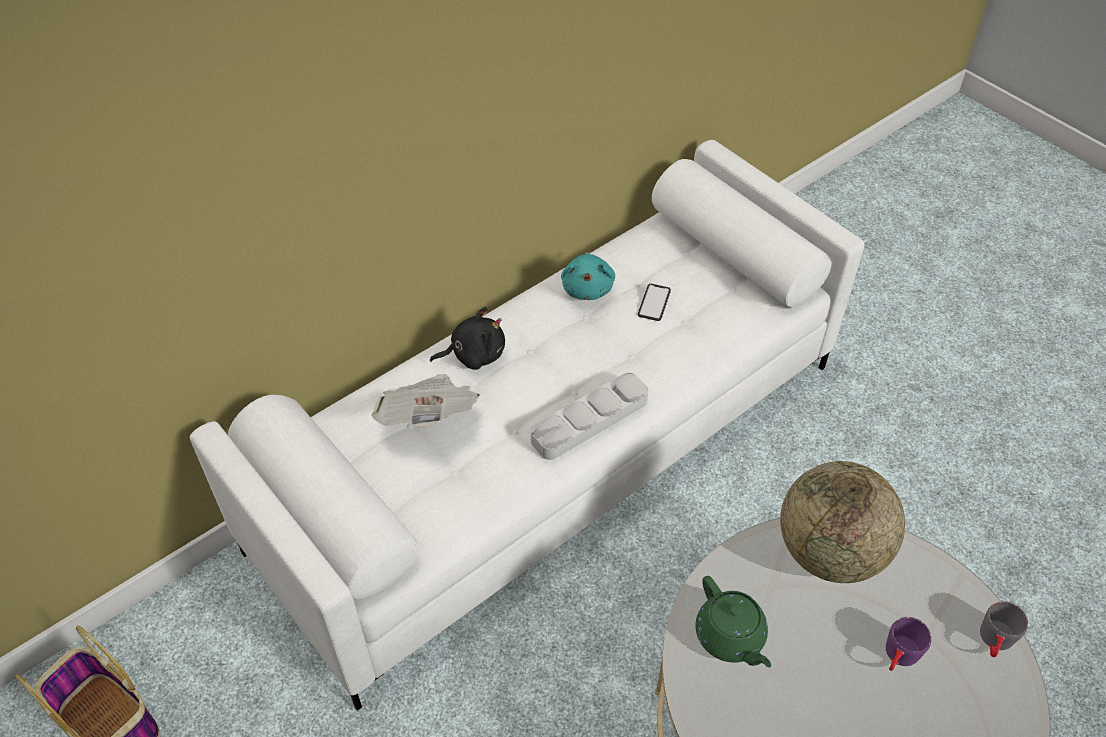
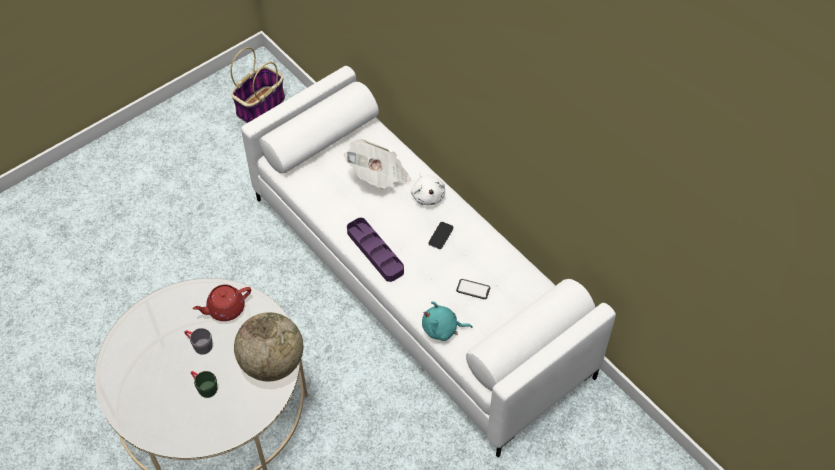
camera: 90 degrees right, 5 degrees up
black plush toy [430,307,505,370] -> white plush toy [411,172,445,205]
grey tray [531,372,648,460] -> purple tray [347,218,404,282]
turquoise plush toy [561,252,615,300] -> turquoise plush toy moved to [422,301,473,341]
green teapot [696,576,771,668] -> red teapot [192,284,251,321]
purple mug [886,617,931,671] -> green mug [191,371,217,398]
grey mug [980,601,1028,657] -> grey mug moved to [184,328,213,354]
none -> phone [428,222,454,249]

